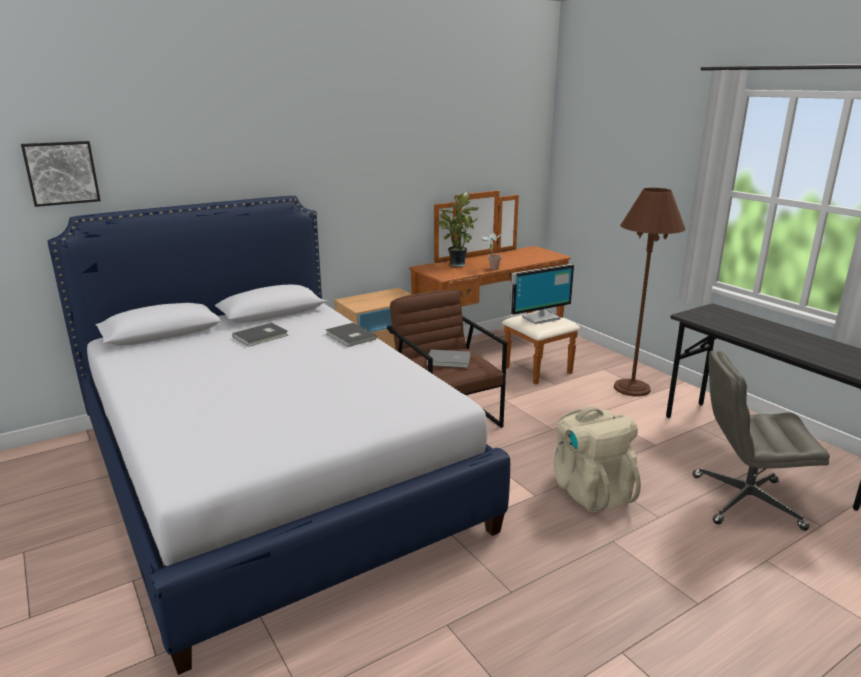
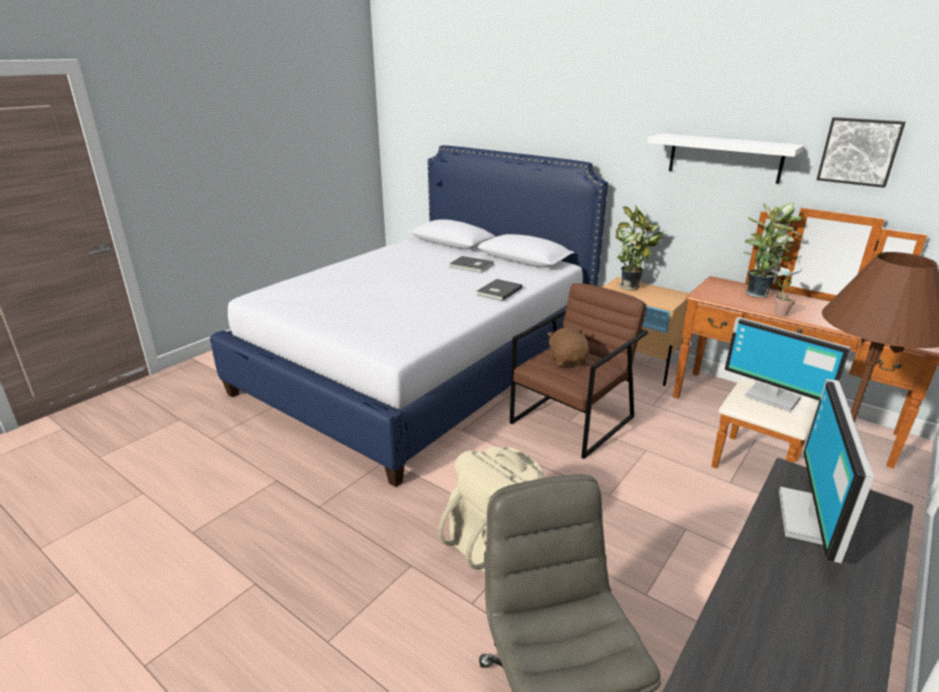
camera: 70 degrees right, 5 degrees up
picture [21,141,101,207] -> picture moved to [816,117,906,188]
grey book [426,350,470,368] -> brown plush toy [548,328,589,367]
none -> potted plant [615,205,663,291]
none -> white shelf [647,133,805,184]
none -> monitor [779,379,874,563]

